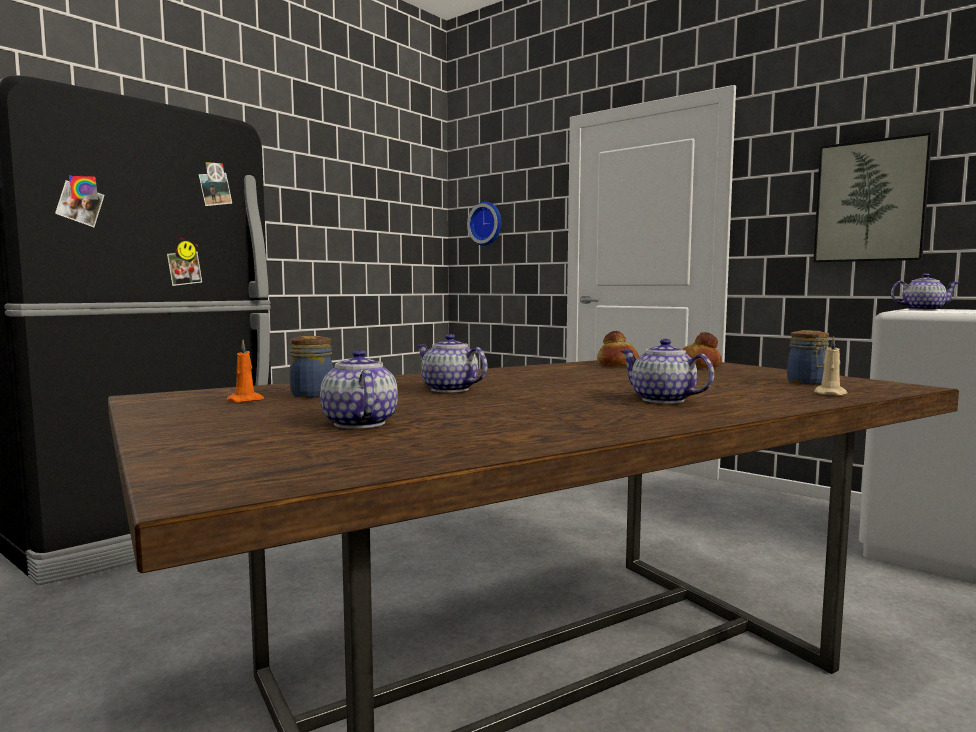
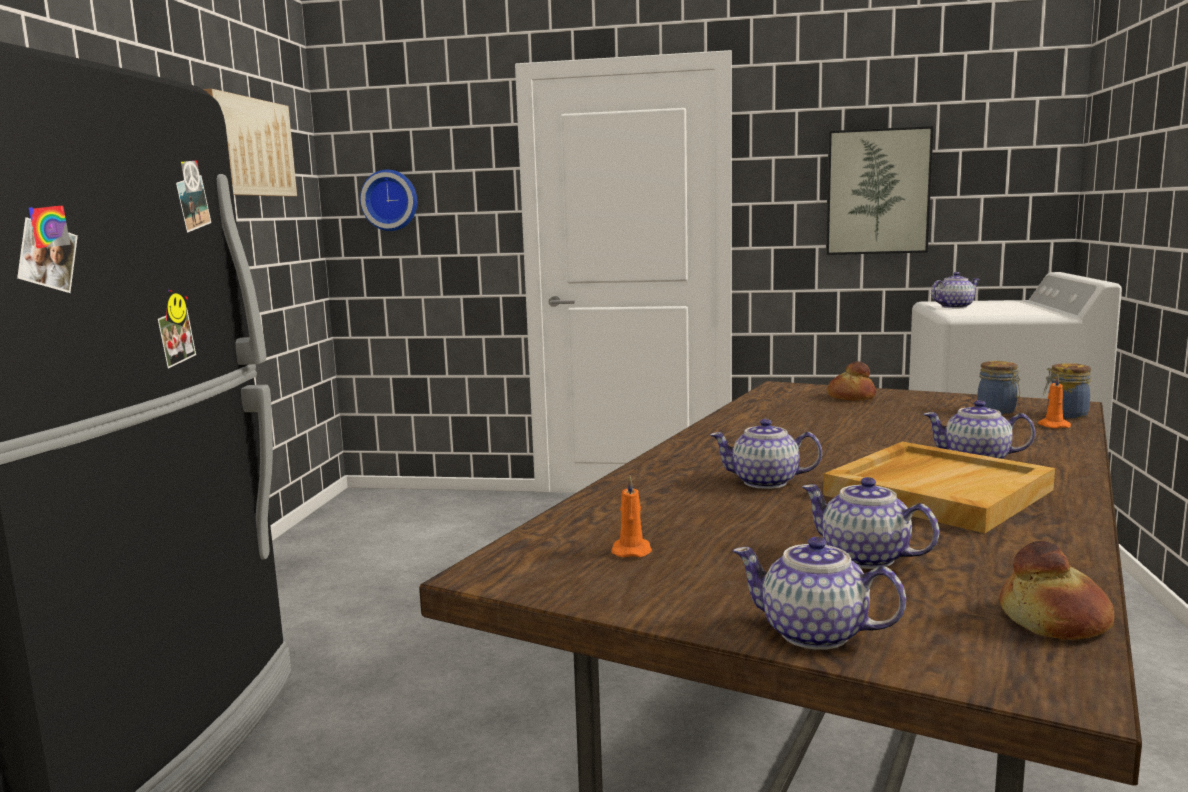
camera: 30 degrees left, 5 degrees up
jar [290,336,333,398] -> jar moved to [1043,363,1091,418]
bread [597,331,639,366] -> bread moved to [1000,541,1114,640]
beige candle [814,336,847,396] -> orange candle [1038,374,1071,429]
none -> picture [203,89,297,197]
none -> teapot [733,537,906,650]
none -> beige tray [823,442,1055,533]

